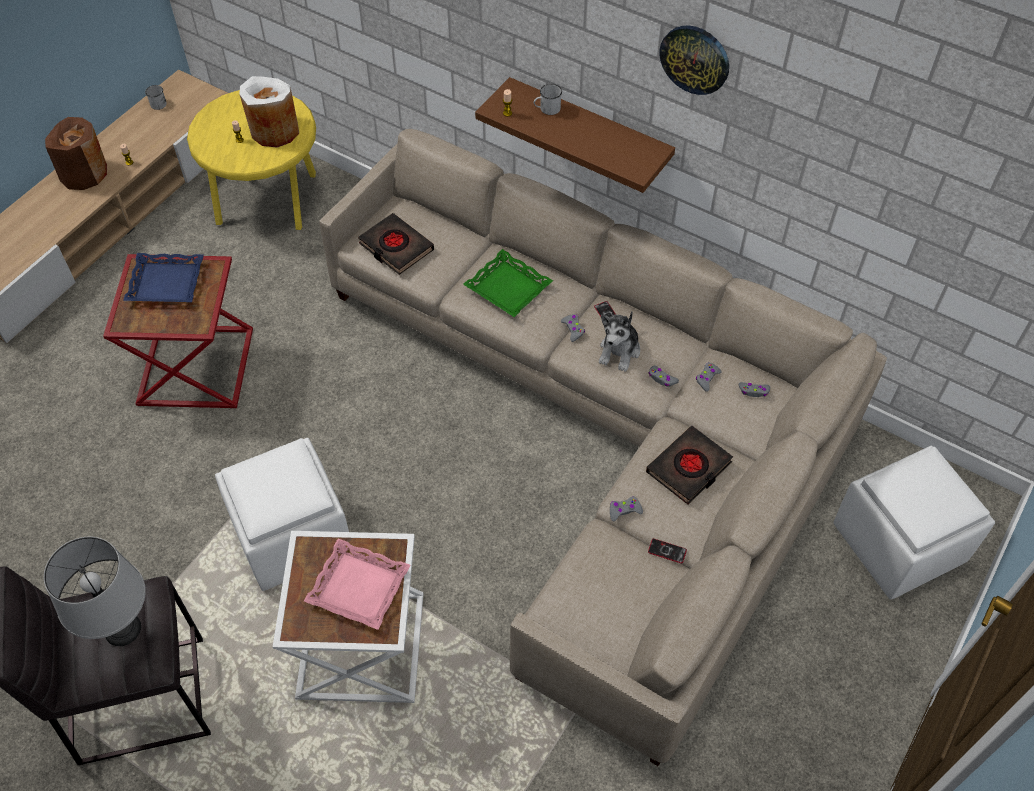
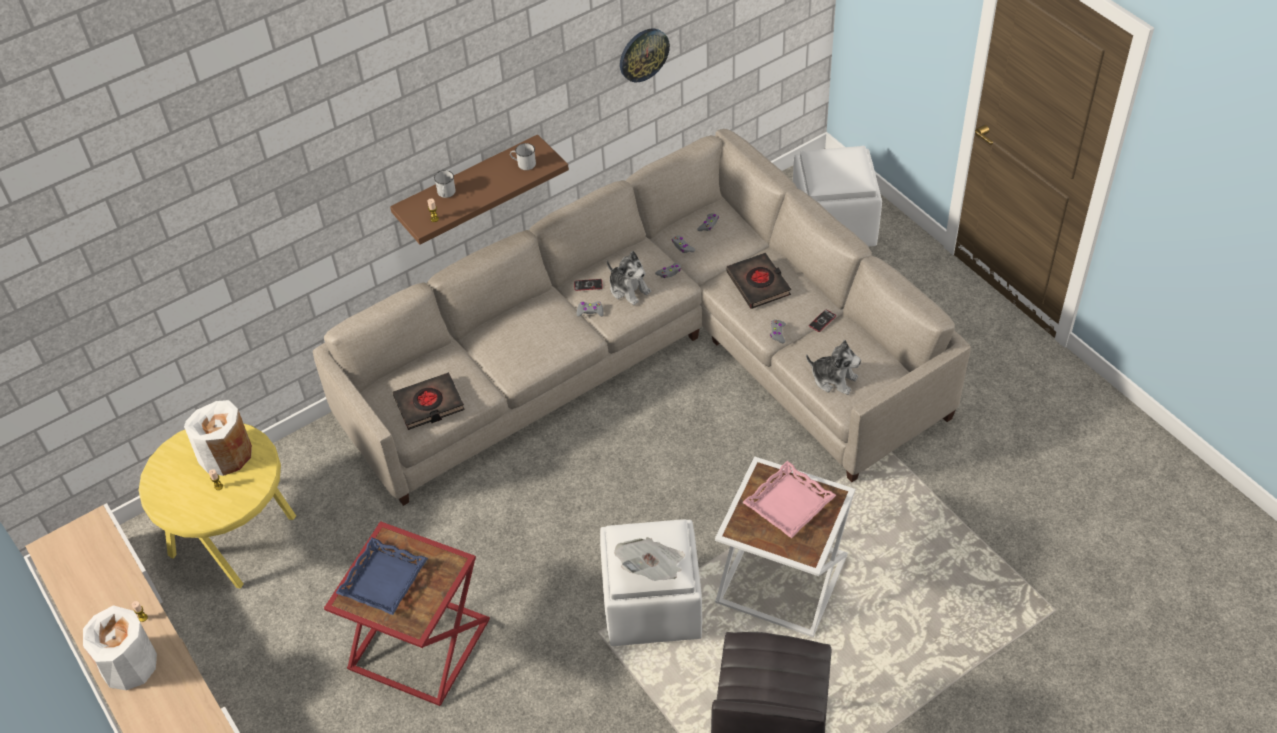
camera: 65 degrees left, 5 degrees down
grey table lamp [44,537,146,646] -> none
brown vase [45,117,107,190] -> white vase [83,605,157,690]
white mug [145,85,167,110] -> white mug moved to [510,143,536,170]
green tray [463,249,553,317] -> none
wall clock [659,26,729,95] -> wall clock moved to [620,29,670,82]
none -> newspaper [614,537,685,581]
none -> plush toy [806,340,861,395]

